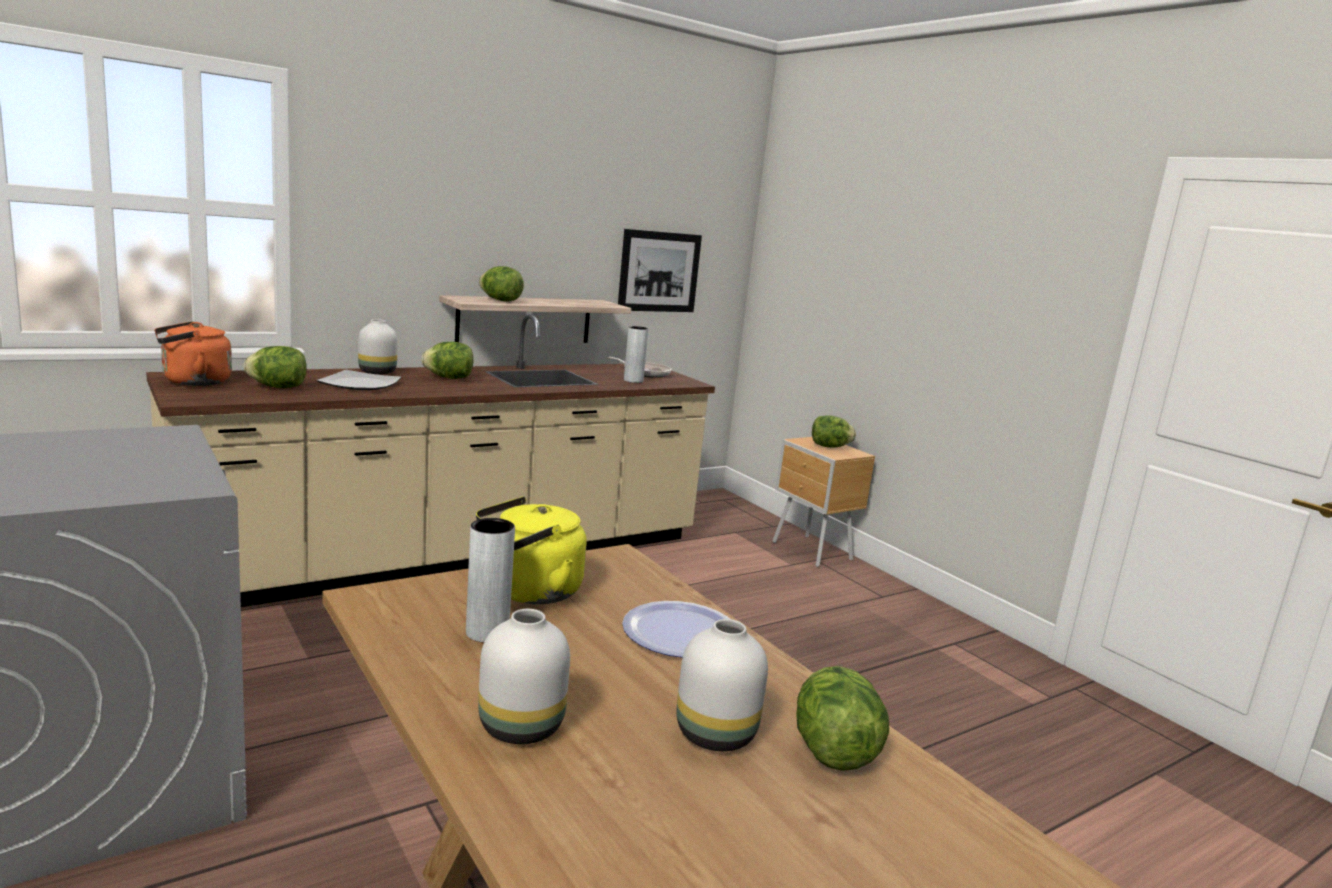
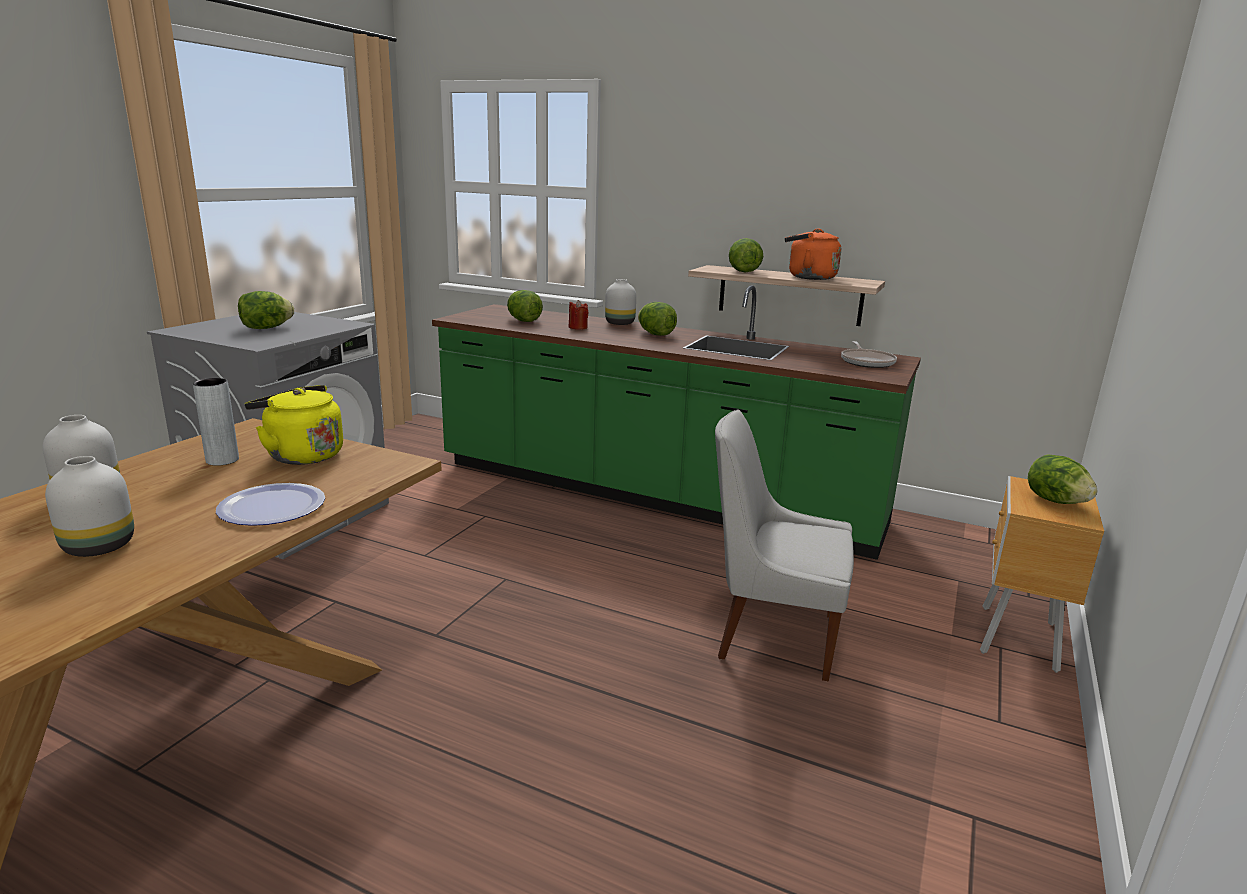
camera: 60 degrees right, 5 degrees up
beige counter [146,314,715,607] -> green counter [432,285,921,560]
orange kettle [155,321,232,386] -> orange kettle moved to [785,228,841,280]
plate [316,370,402,390] -> red candle [569,300,589,330]
picture [618,229,702,312] -> none
grey vase [624,326,648,383] -> none
lettuce [796,666,889,771] -> lettuce moved to [238,291,294,329]
none -> white chair [715,409,854,681]

